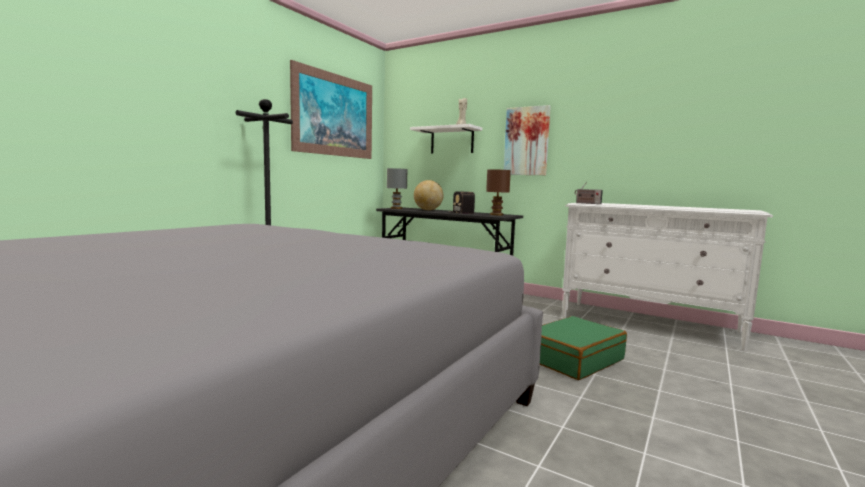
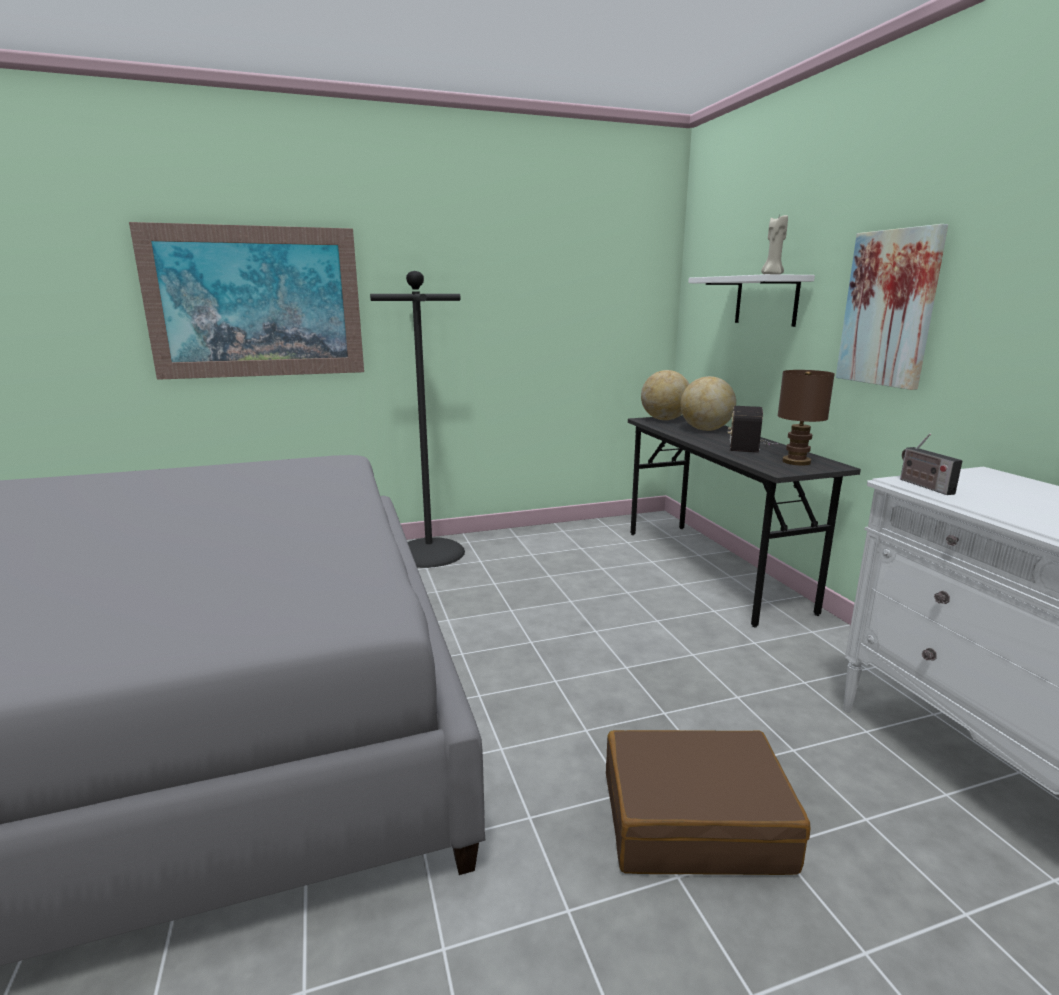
camera: 40 degrees right, 10 degrees up
picture [290,60,372,159] -> picture moved to [129,222,364,380]
grey table lamp [387,168,408,209] -> globe [641,370,689,420]
green suitcase [540,316,627,380] -> brown suitcase [606,730,810,875]

